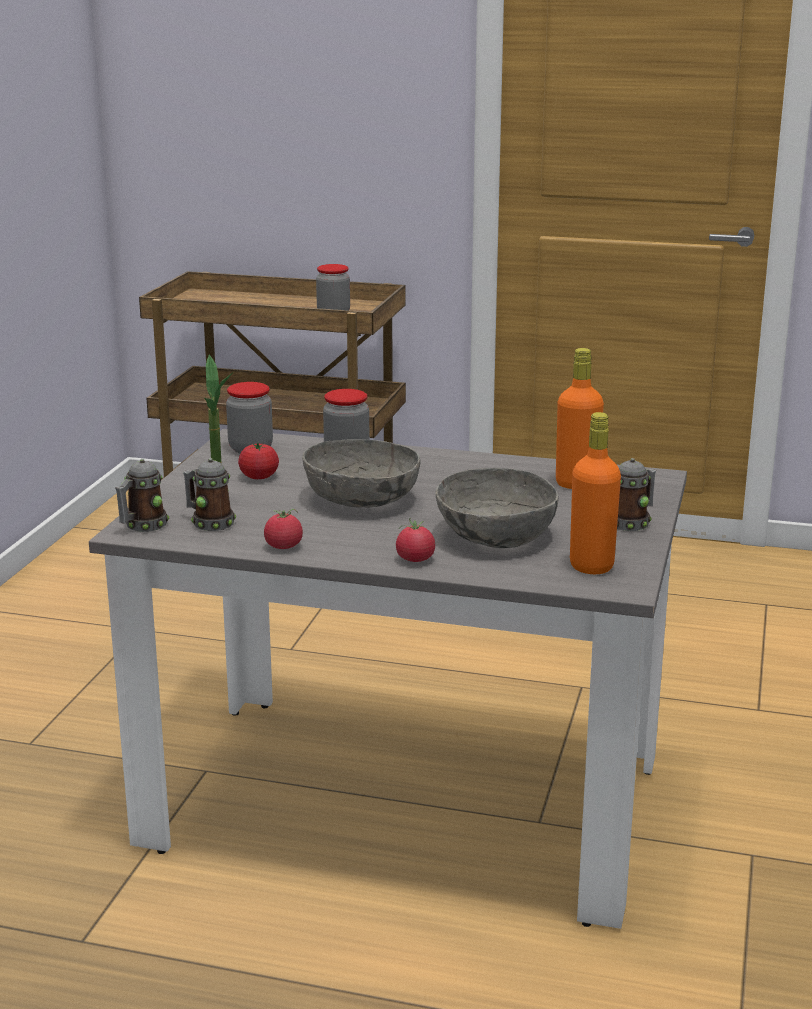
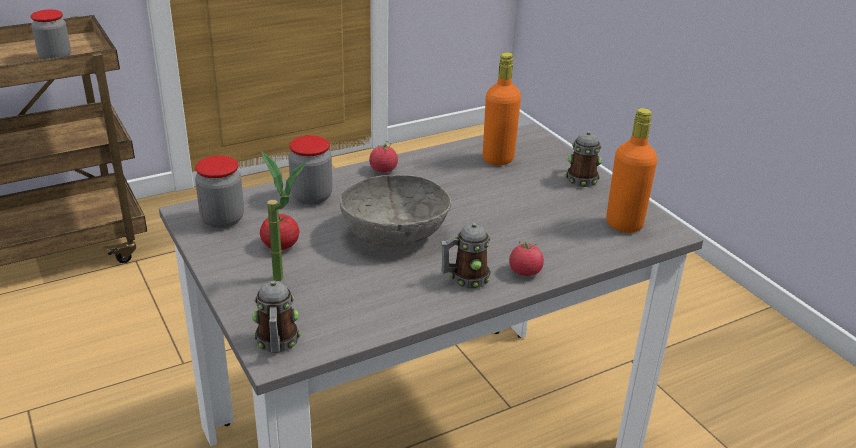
camera: 45 degrees left, 10 degrees up
mug [183,458,236,531] -> mug moved to [441,223,491,289]
tomato [264,509,303,549] -> tomato moved to [369,141,398,173]
grey bowl [436,468,559,548] -> none

